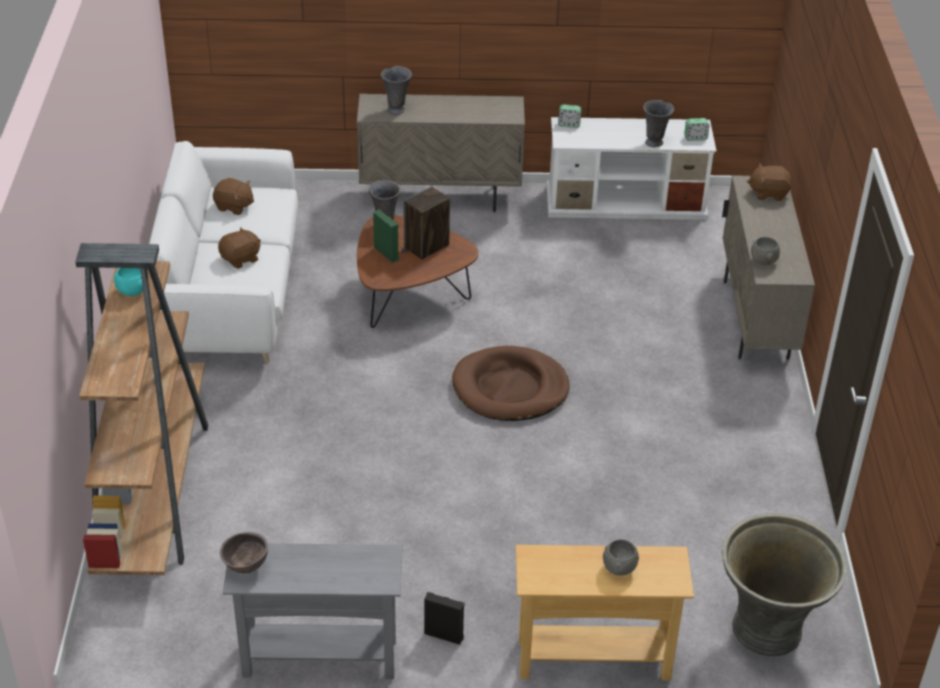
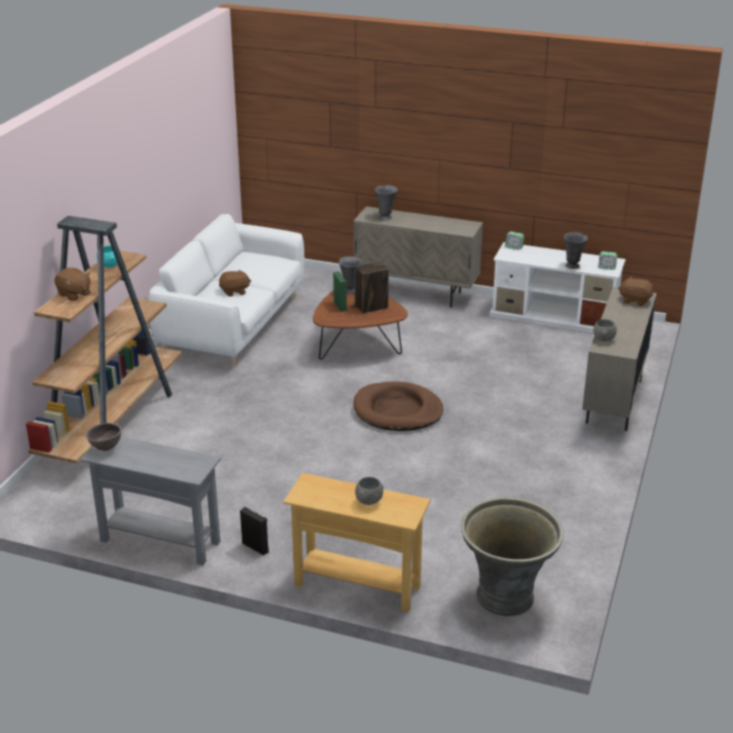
camera: 20 degrees right, 10 degrees down
brown plush toy [213,178,254,215] -> brown plush toy moved to [54,268,91,301]

